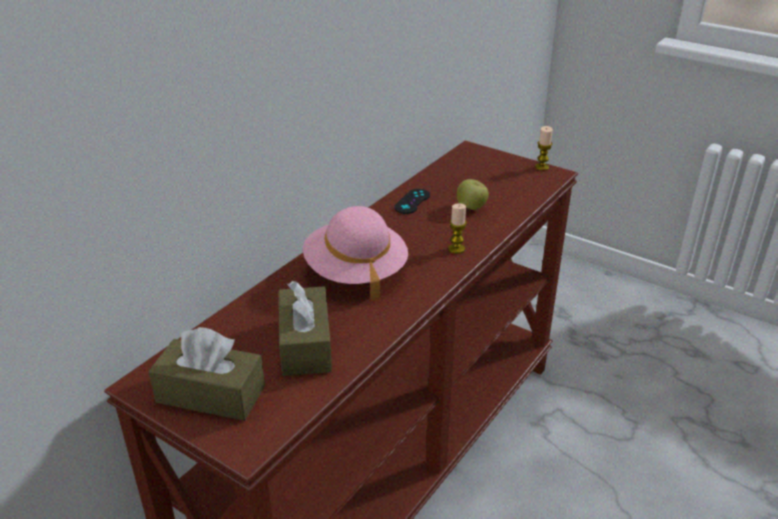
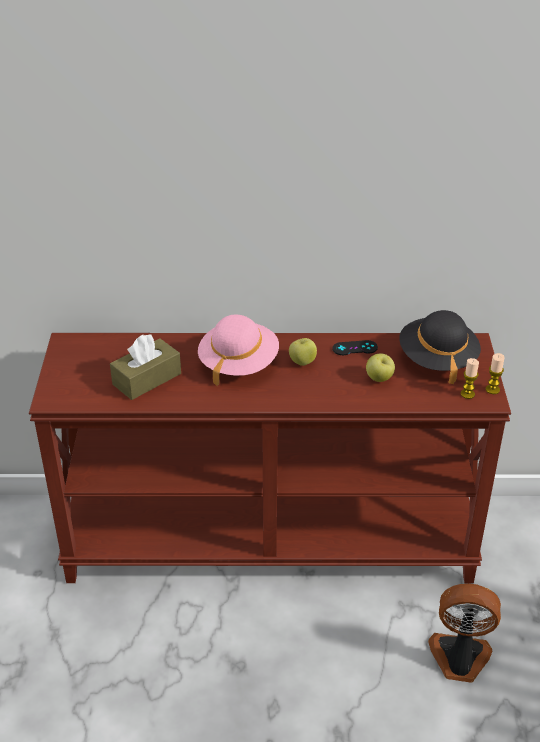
camera: 55 degrees right, 5 degrees up
brown tissue box [148,327,265,421] -> none
candle [448,203,467,254] -> candle moved to [461,358,479,399]
none -> apple [289,338,317,366]
none -> black hat [399,310,481,384]
none -> fan [428,584,501,683]

